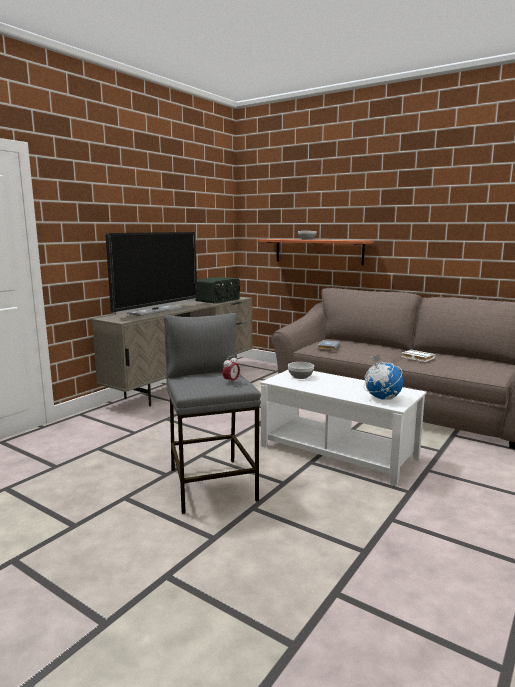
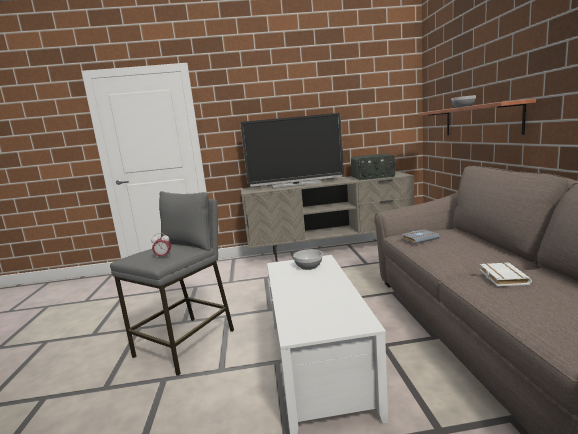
camera: 50 degrees right, 0 degrees up
globe [364,354,403,400] -> none

